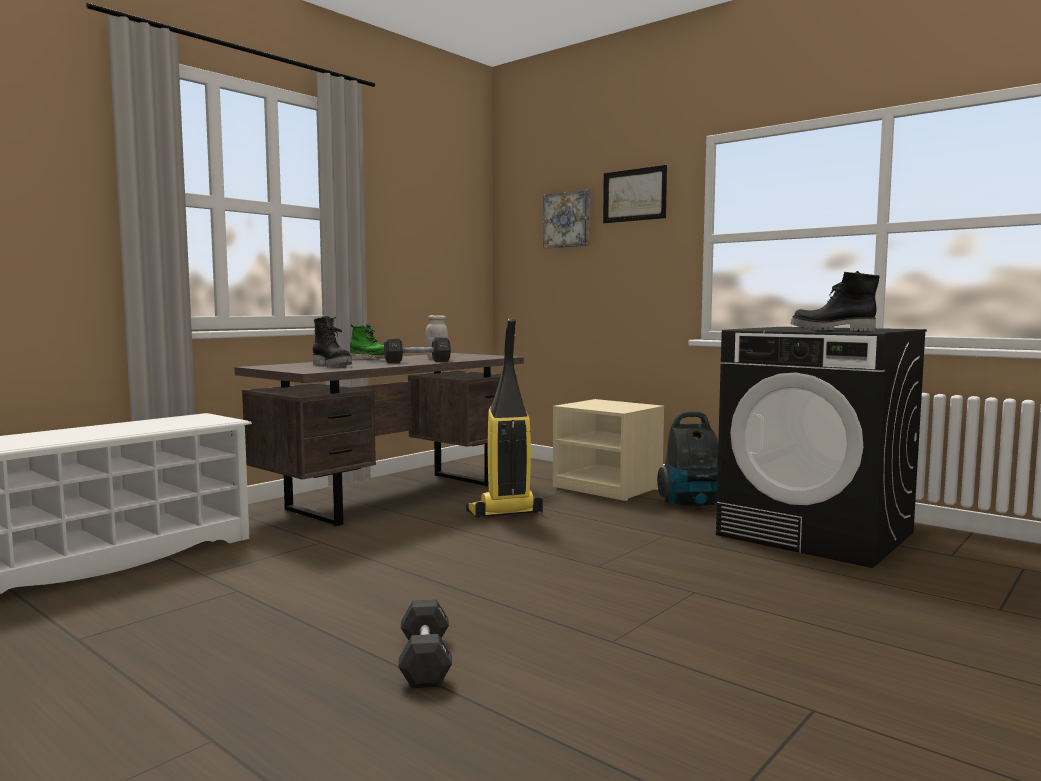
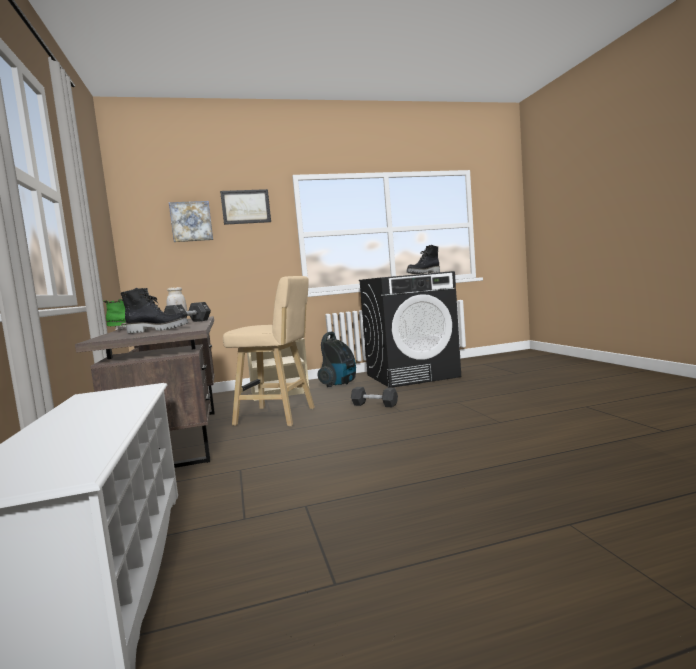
camera: 55 degrees left, 0 degrees up
black dumbbell [398,599,452,688] -> black dumbbell moved to [351,387,398,407]
vacuum cleaner [466,318,543,518] -> beige stool [223,276,315,426]

